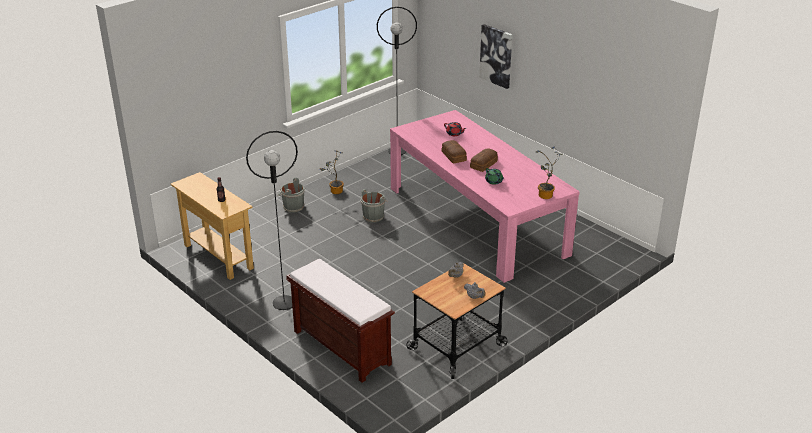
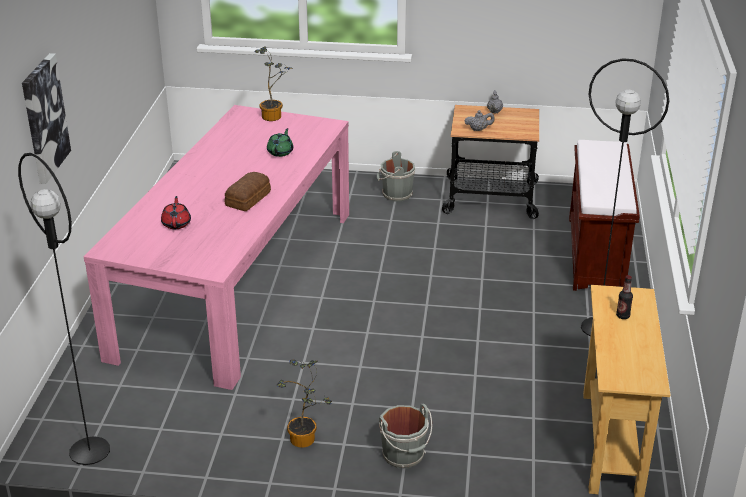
camera: 130 degrees left, 0 degrees up
grey bucket [361,189,388,223] -> grey bucket moved to [377,151,415,202]
bread [470,148,498,172] -> none

